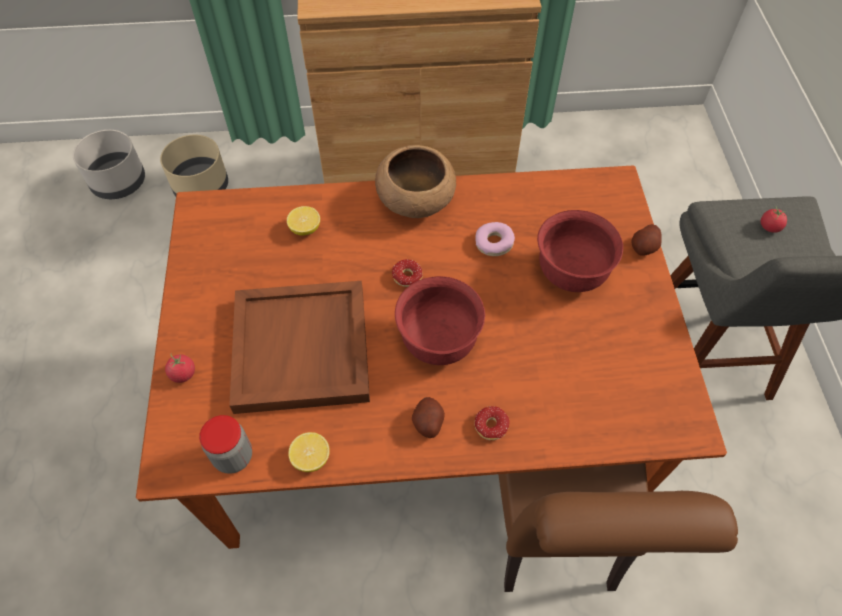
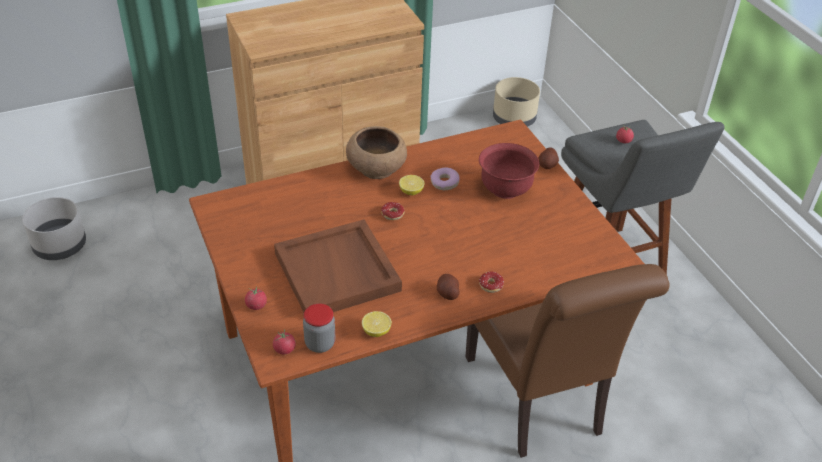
camera: 20 degrees left, 15 degrees down
beige planter [160,135,228,197] -> beige planter moved to [493,77,540,127]
lemon [287,206,320,236] -> lemon moved to [399,175,425,195]
red bowl [395,276,485,365] -> none
none -> tomato [273,330,296,354]

